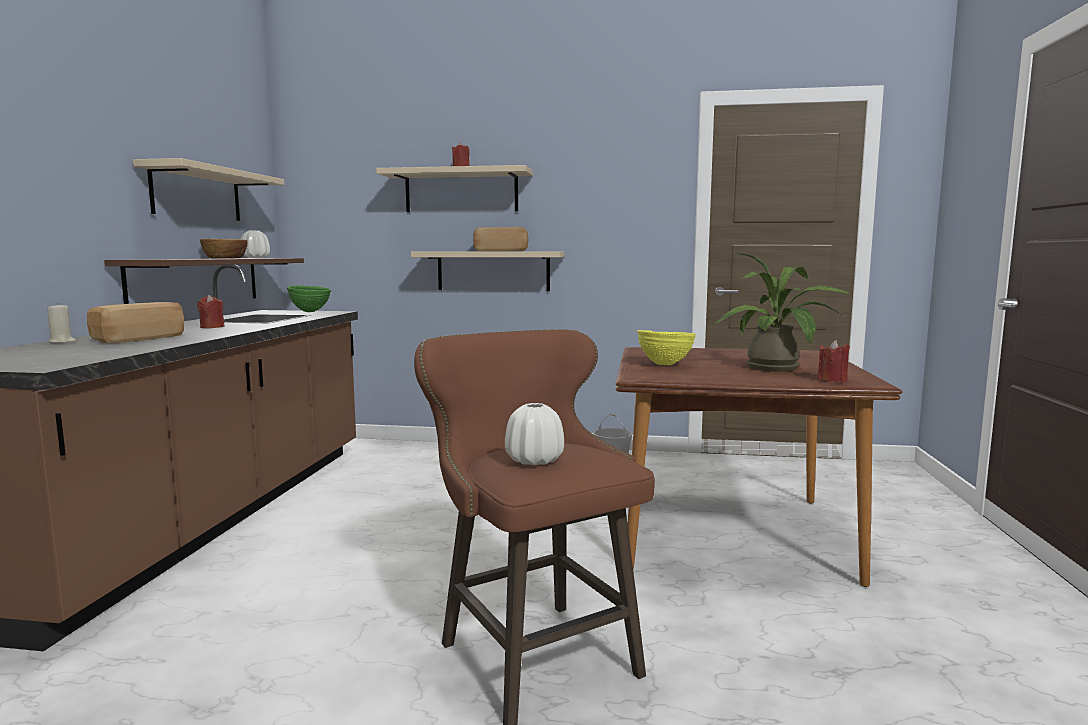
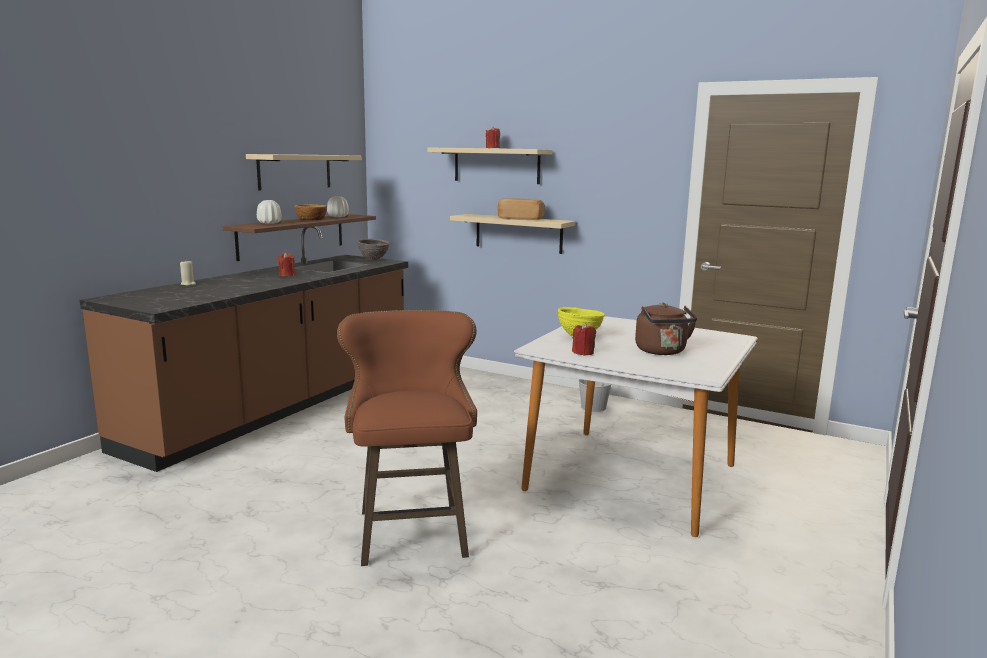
camera: 20 degrees right, 5 degrees up
bread [87,302,184,343] -> none
green bowl [286,286,331,312] -> brown bowl [357,238,390,260]
white vase [505,403,564,465] -> white vase moved to [257,200,282,224]
brown dining table [615,347,902,587] -> white dining table [514,316,758,537]
potted plant [713,253,850,372] -> brown kettle [635,303,697,355]
red candle [818,340,850,383] -> red candle moved to [572,323,596,355]

